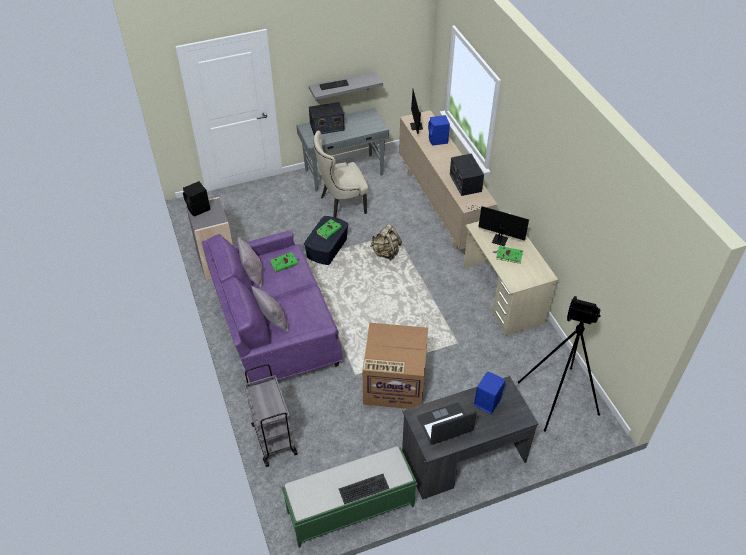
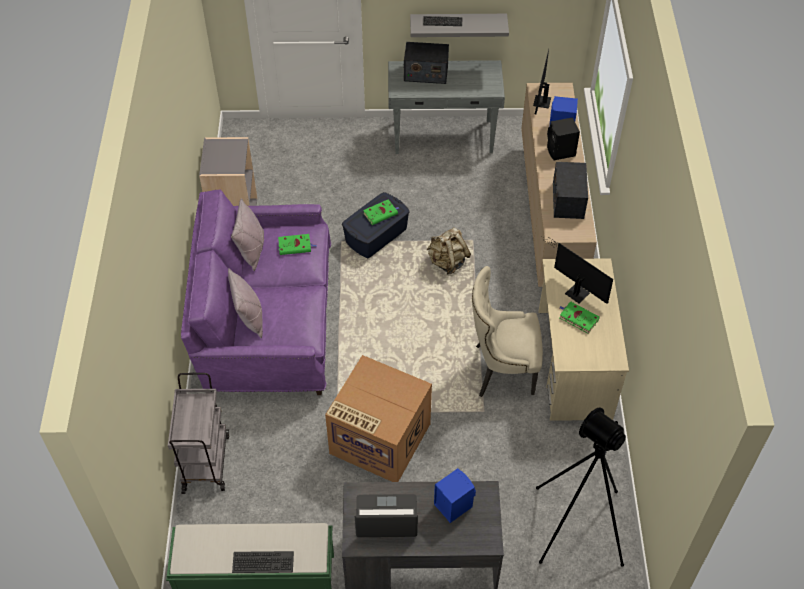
camera: 20 degrees right, 5 degrees up
black speaker [183,181,211,217] -> black speaker moved to [547,117,580,160]
beige chair [314,130,368,217] -> beige chair moved to [472,266,543,397]

